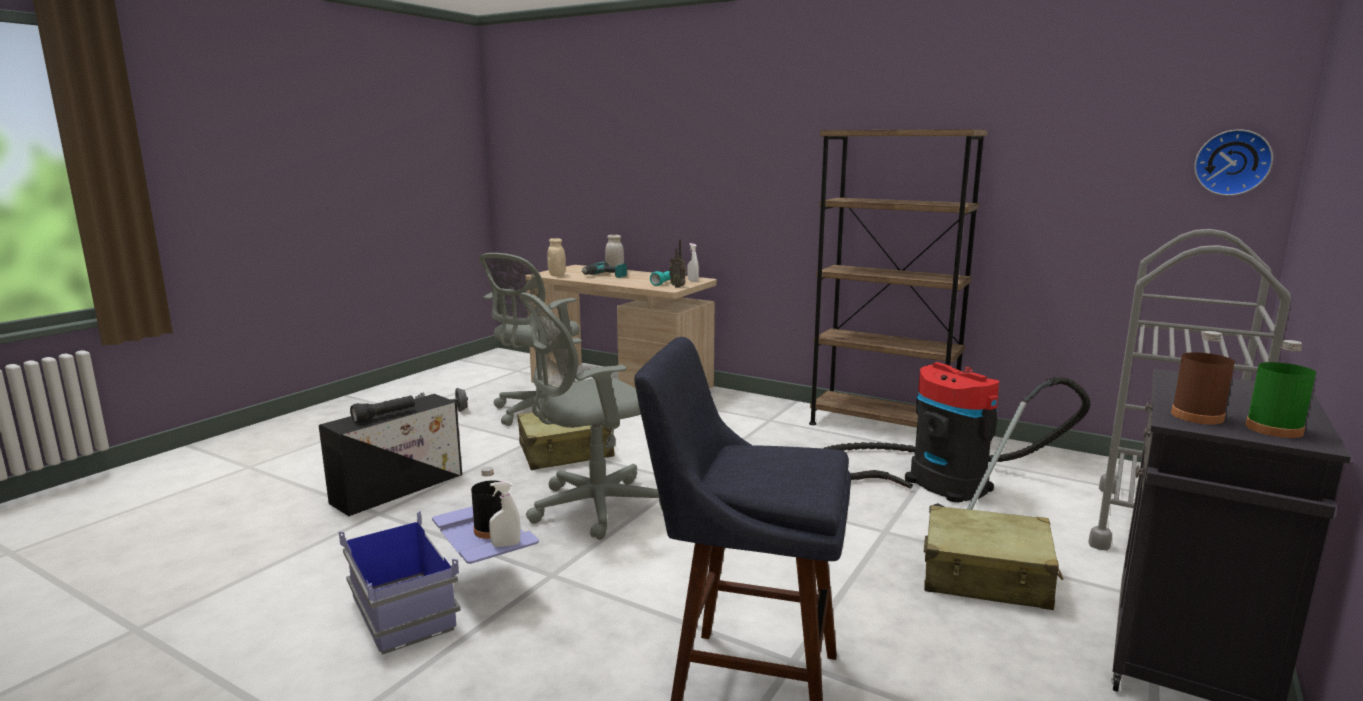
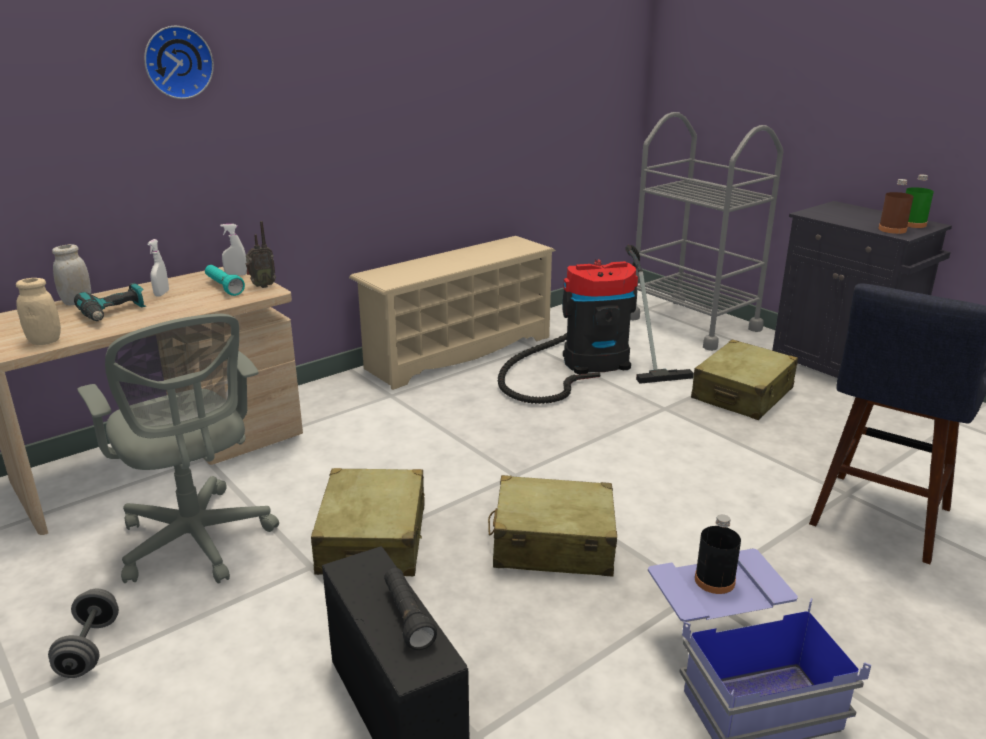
camera: 70 degrees left, 10 degrees up
white spray bottle [489,481,521,547] -> white spray bottle moved to [147,239,169,297]
grey office chair [519,292,663,540] -> beige suitcase [488,475,617,576]
brown bookcase [809,129,988,427] -> beige shoe rack [349,236,556,390]
wall clock [1194,129,1273,196] -> wall clock moved to [144,26,214,99]

